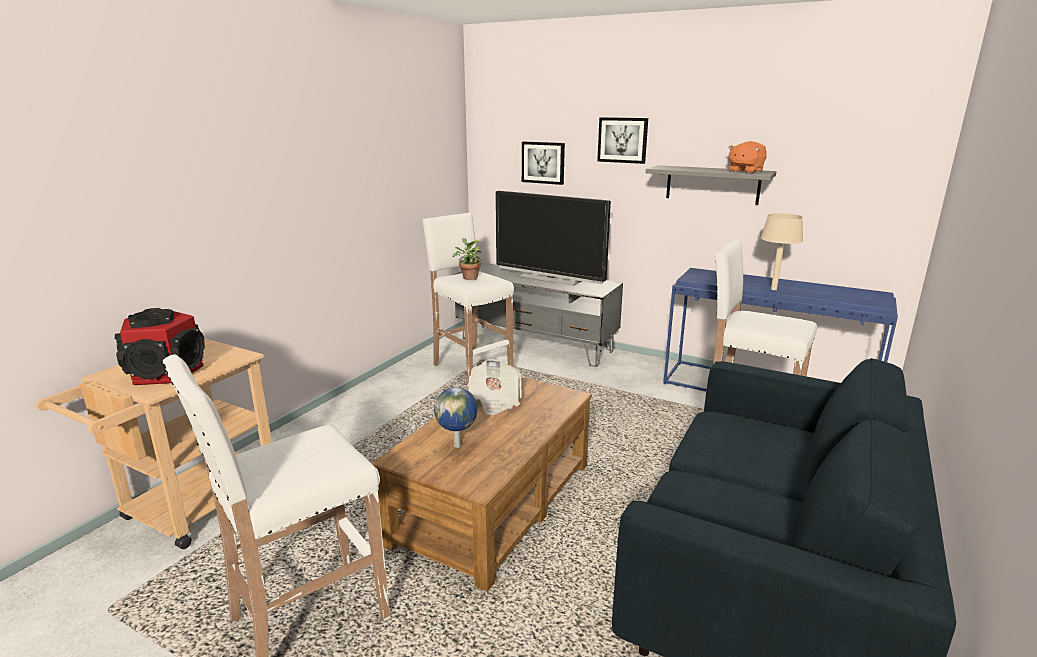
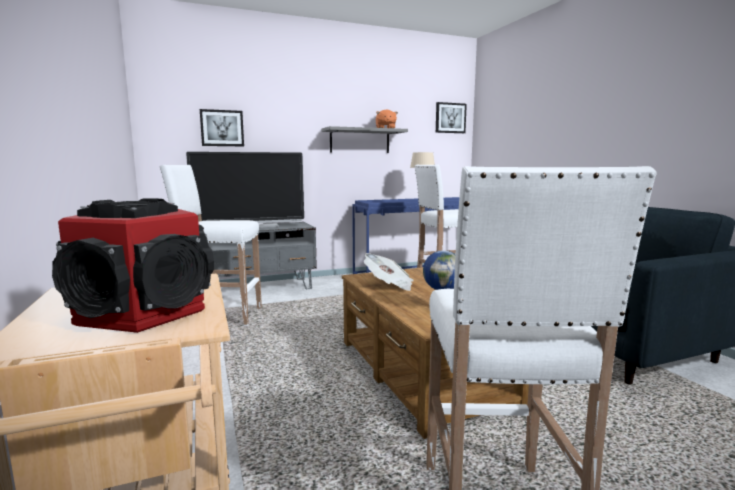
camera: 50 degrees left, 10 degrees down
potted plant [452,238,481,280] -> none
picture [597,117,648,164] -> picture moved to [436,102,467,133]

